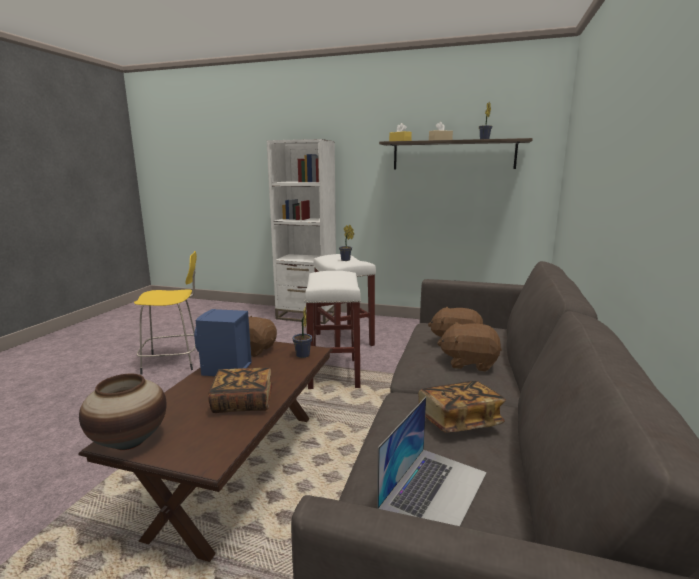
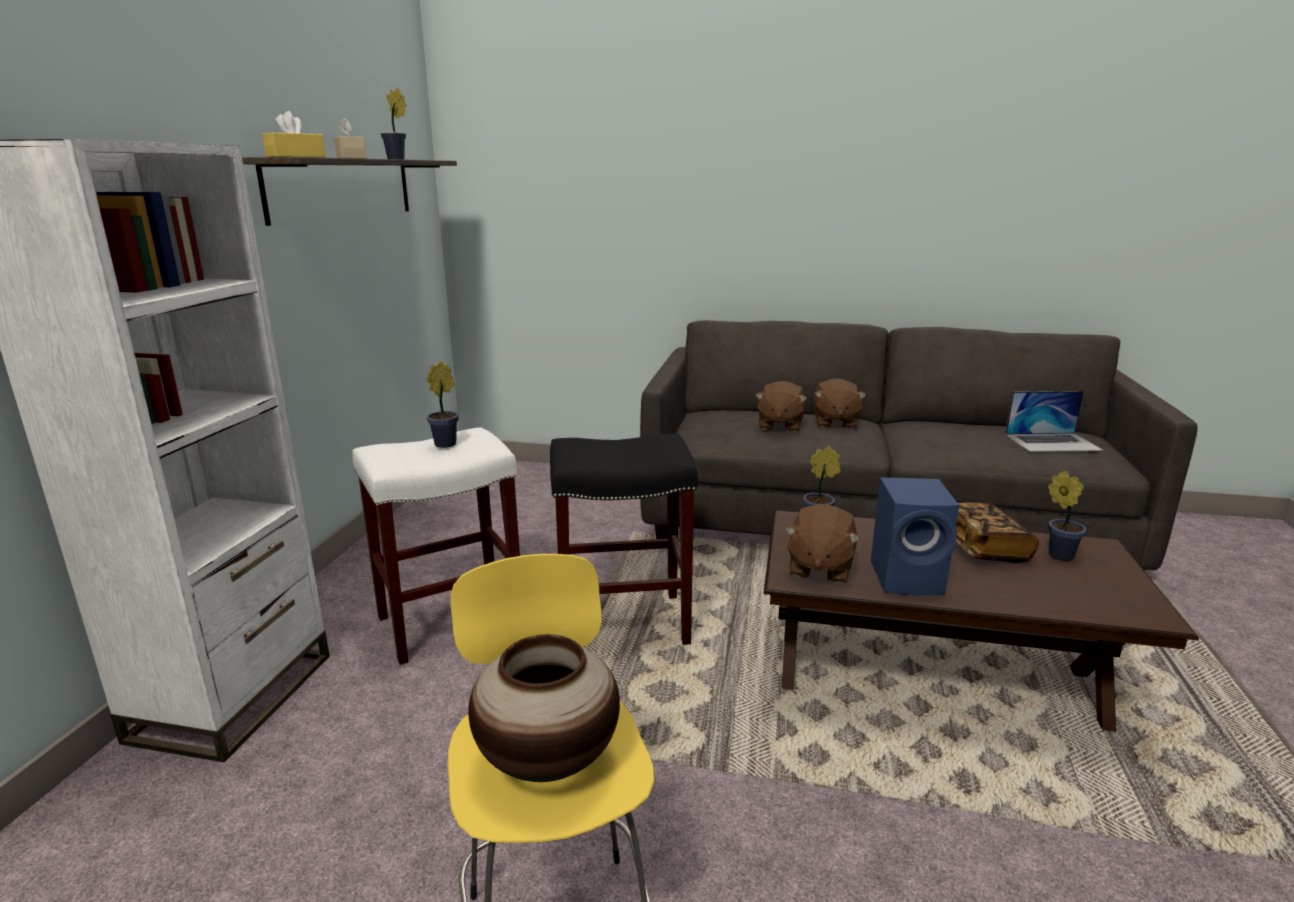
camera: 95 degrees left, 5 degrees up
vase [79,374,167,450] -> vase moved to [468,634,620,782]
white stool [305,271,361,389] -> black stool [550,433,698,645]
laptop [377,397,487,526] -> laptop turned 150 degrees clockwise [1005,391,1103,452]
book [418,381,506,432] -> none
none -> potted plant [1048,471,1087,561]

